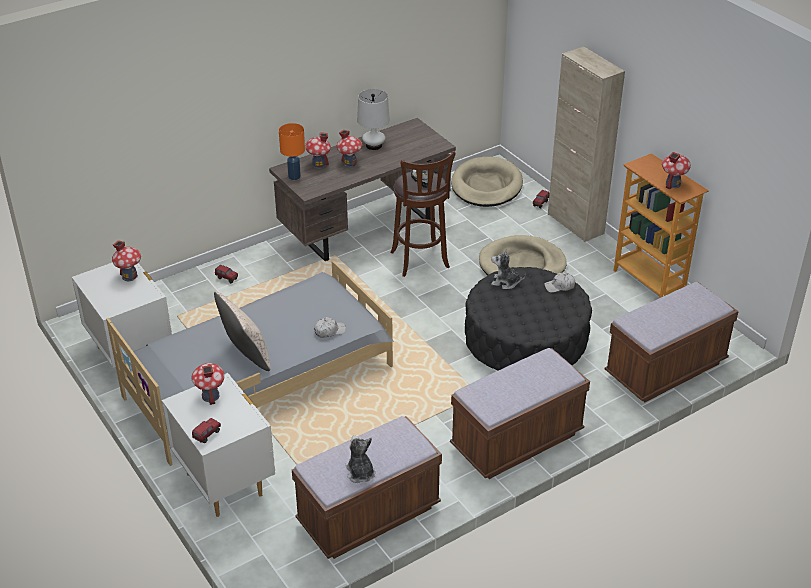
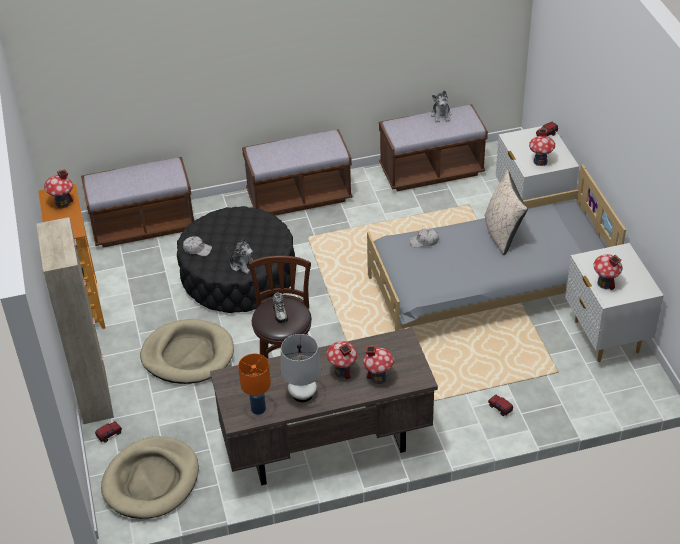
camera: 160 degrees left, 5 degrees up
orange table lamp [279,123,305,180] -> orange table lamp moved to [238,354,271,415]

